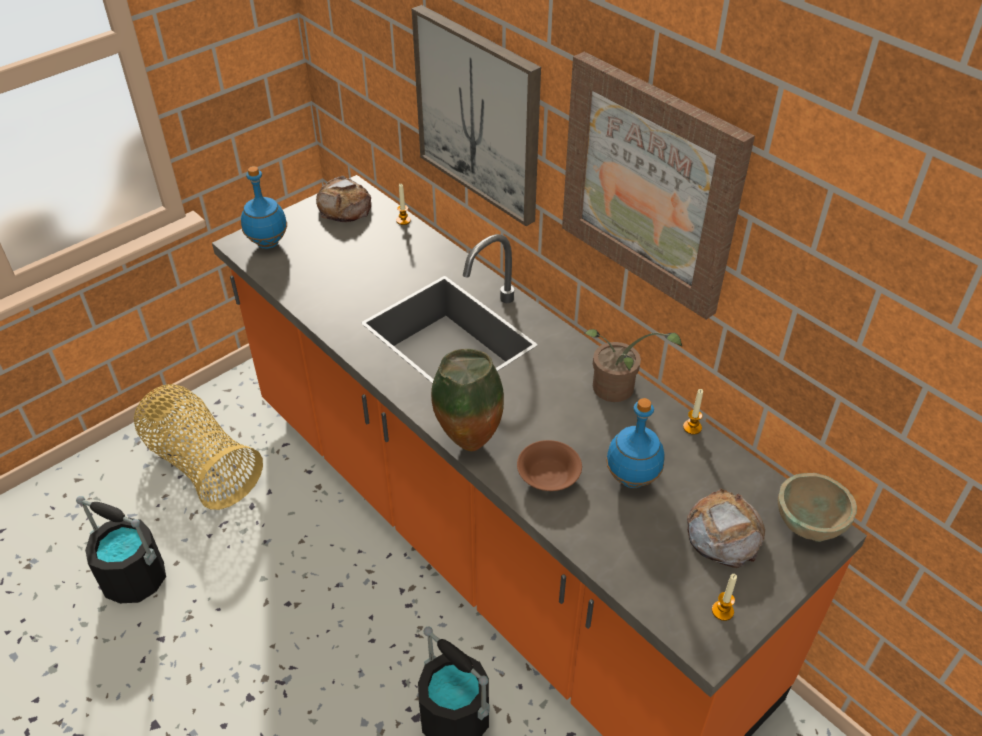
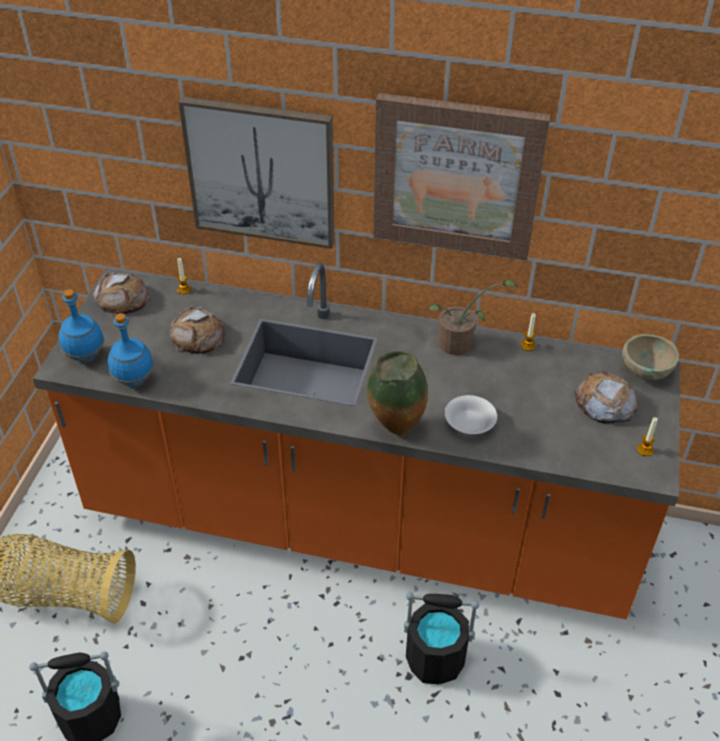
camera: 35 degrees left, 0 degrees up
brown bowl [517,440,582,491] -> white bowl [445,395,497,435]
blue bottle [606,398,665,488] -> blue bottle moved to [108,313,154,388]
none -> bread [169,305,225,354]

